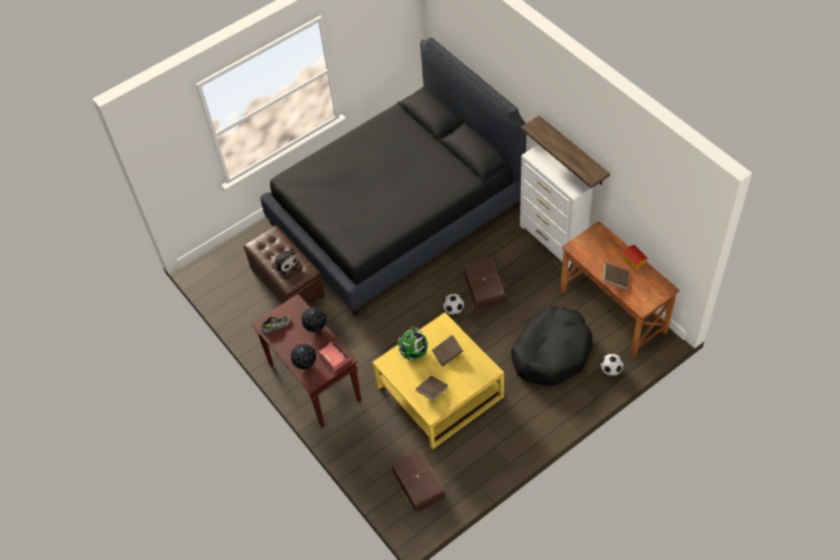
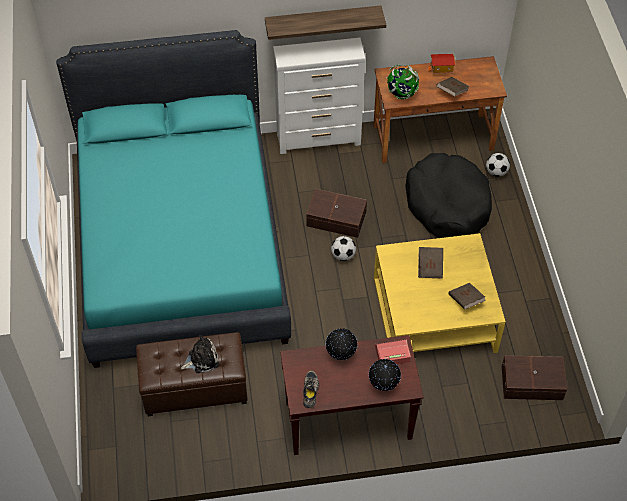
camera: 65 degrees left, 0 degrees up
black bed [260,38,526,316] -> turquoise bed [56,30,291,368]
globe [398,327,428,361] -> globe moved to [386,64,420,99]

